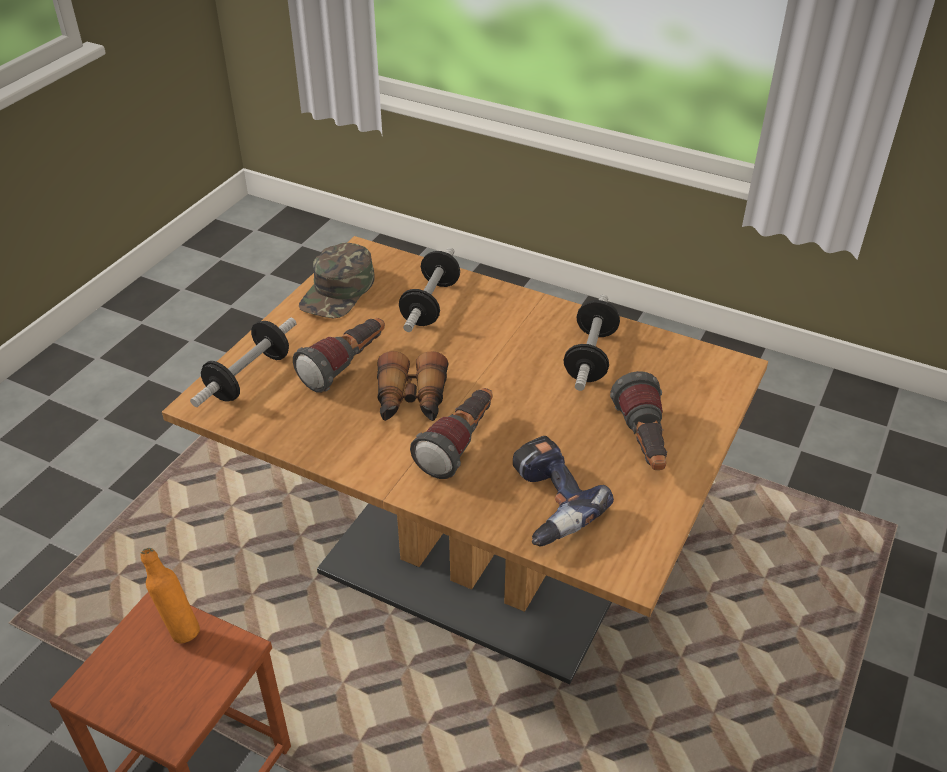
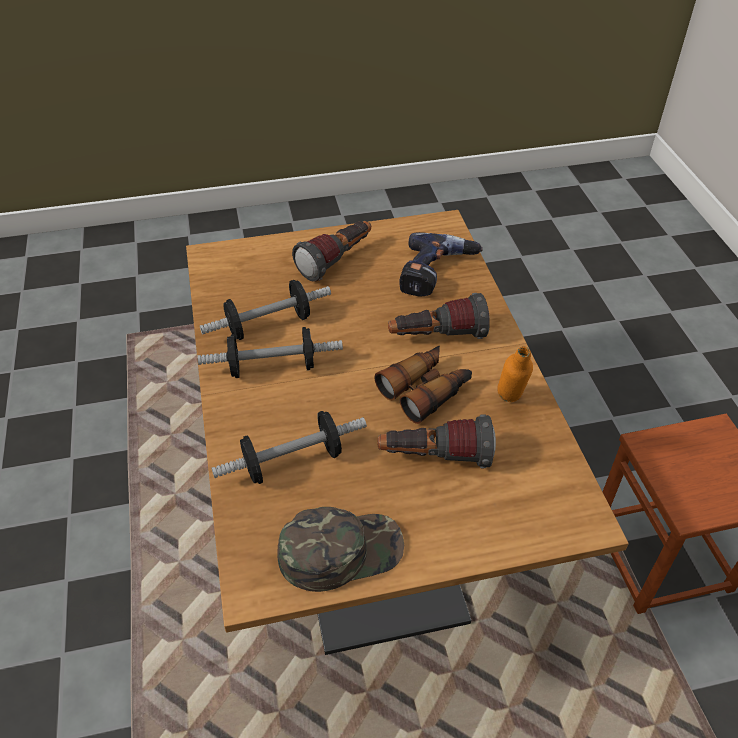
camera: 130 degrees left, 5 degrees up
orange bottle [140,548,200,643] -> orange bottle moved to [497,346,533,402]
dumbbell [190,318,297,407] -> dumbbell moved to [197,327,343,378]

